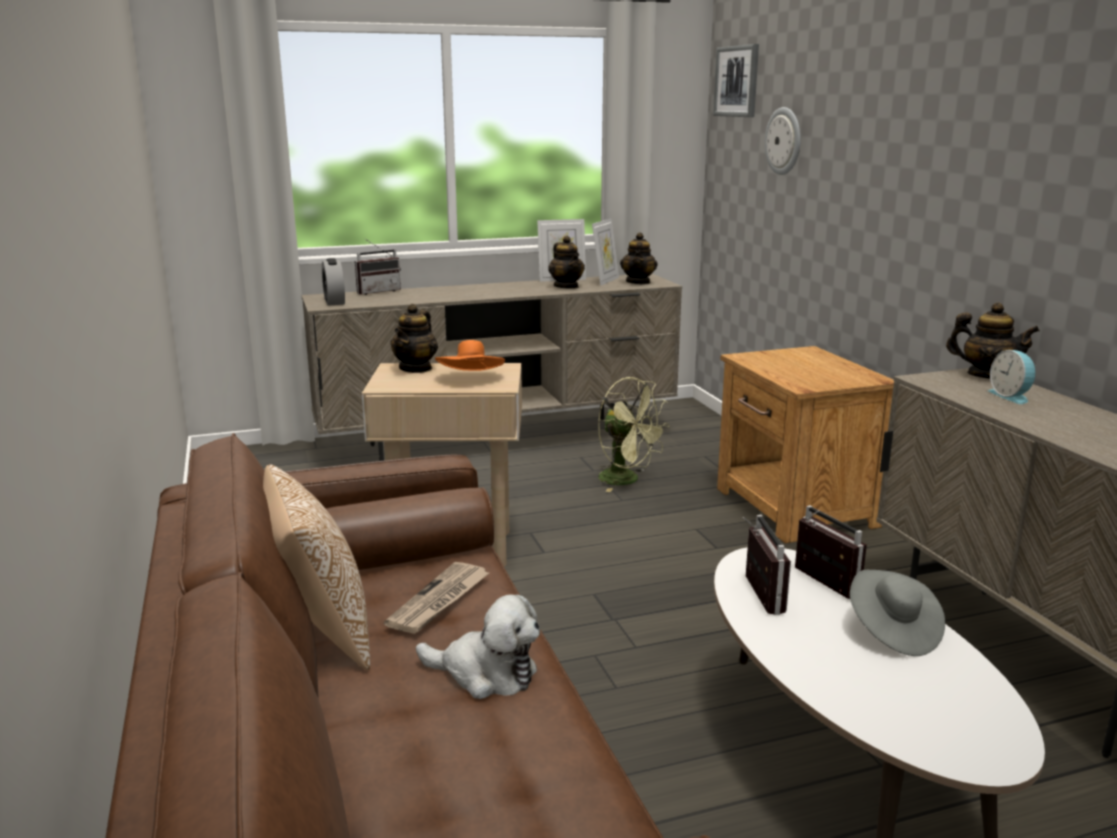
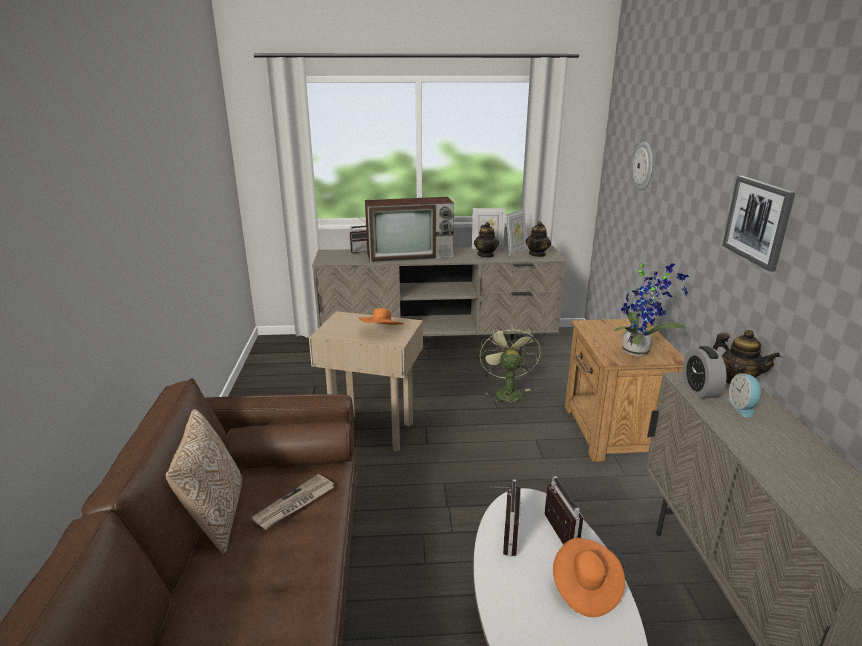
camera: 15 degrees right, 5 degrees up
alarm clock [322,258,345,306] -> alarm clock moved to [683,346,727,398]
teapot [390,304,438,373] -> none
plush toy [416,594,540,699] -> none
green fan [598,377,670,492] -> green fan turned 150 degrees counterclockwise [480,324,541,407]
picture [713,44,759,117] -> picture moved to [722,176,795,272]
grey hat [850,570,945,656] -> orange hat [553,538,625,617]
none -> television [365,197,454,263]
none -> potted plant [614,262,689,357]

